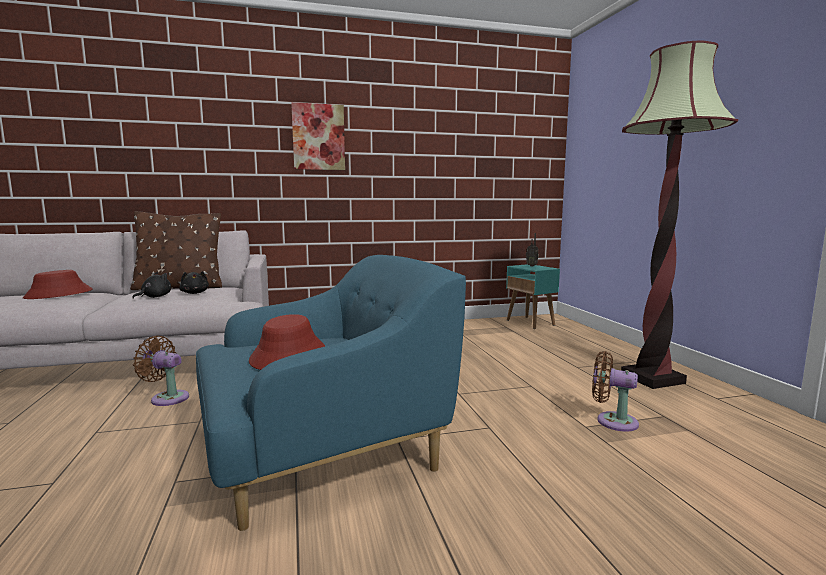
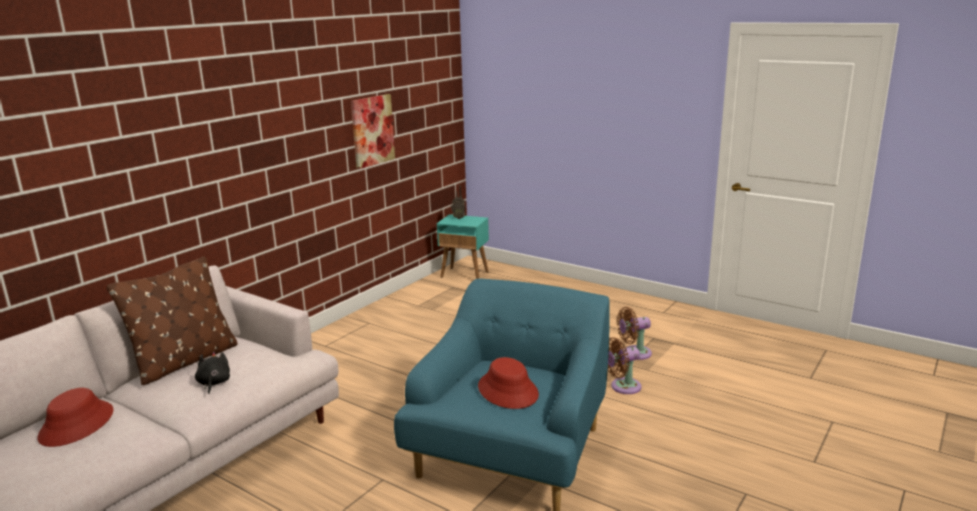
camera: 40 degrees left, 10 degrees up
brown fan [133,336,189,406] -> brown fan moved to [608,337,641,394]
black plush toy [179,271,209,294] -> none
picture [291,102,345,170] -> picture moved to [351,94,395,169]
floor lamp [621,41,738,389] -> none

